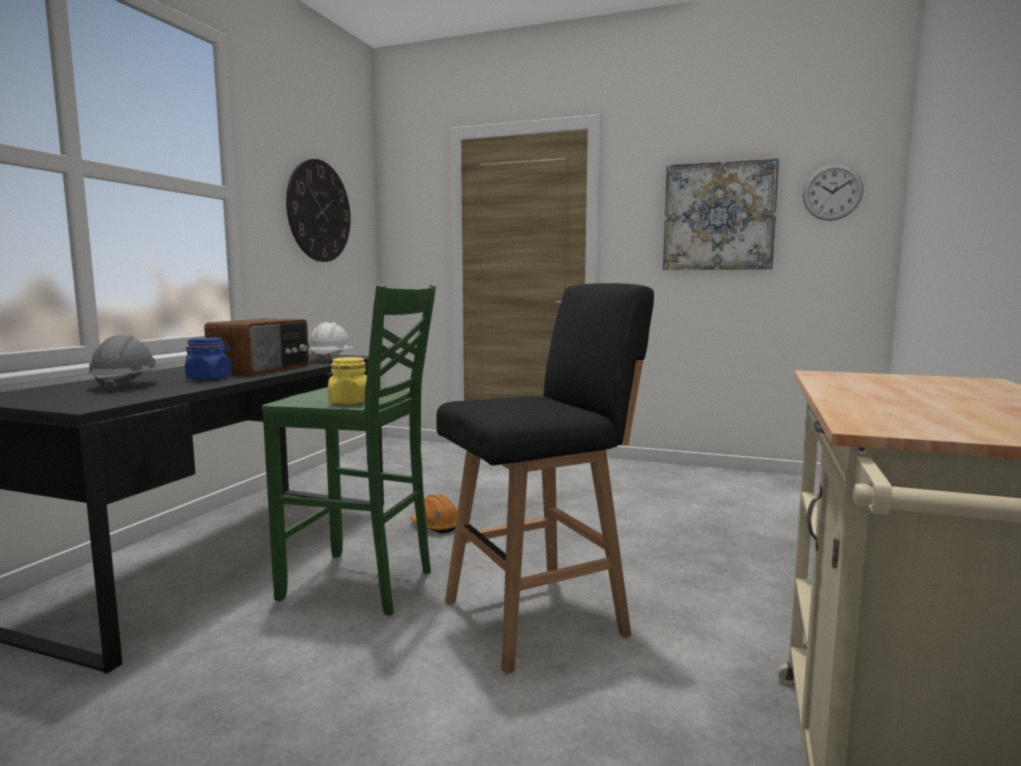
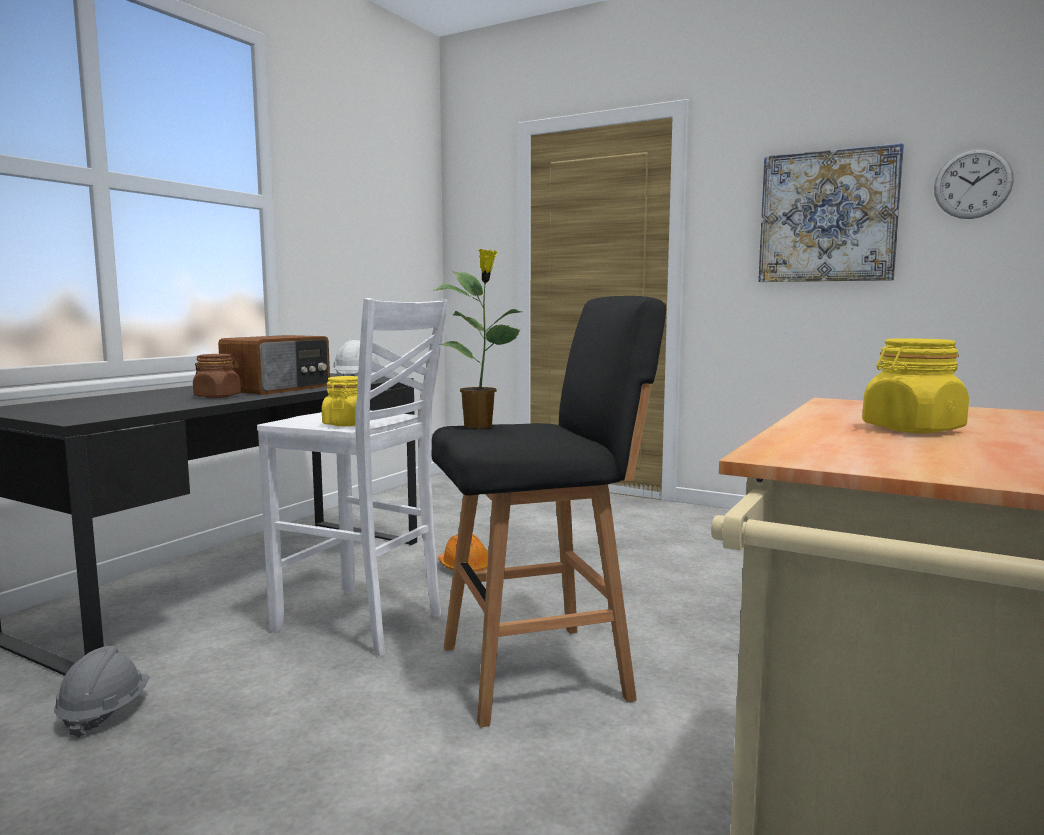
camera: 10 degrees right, 0 degrees up
grey hard hat [88,335,160,391] -> grey hard hat moved to [54,646,150,738]
blue jar [185,338,232,380] -> brown jar [193,354,241,398]
green stool [262,285,436,616] -> white stool [257,298,449,657]
wall clock [286,159,351,262] -> none
none -> potted plant [434,249,522,428]
none -> yellow jar [862,338,969,433]

